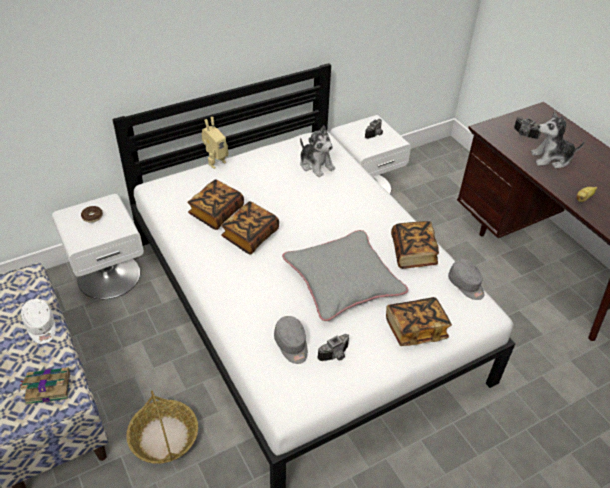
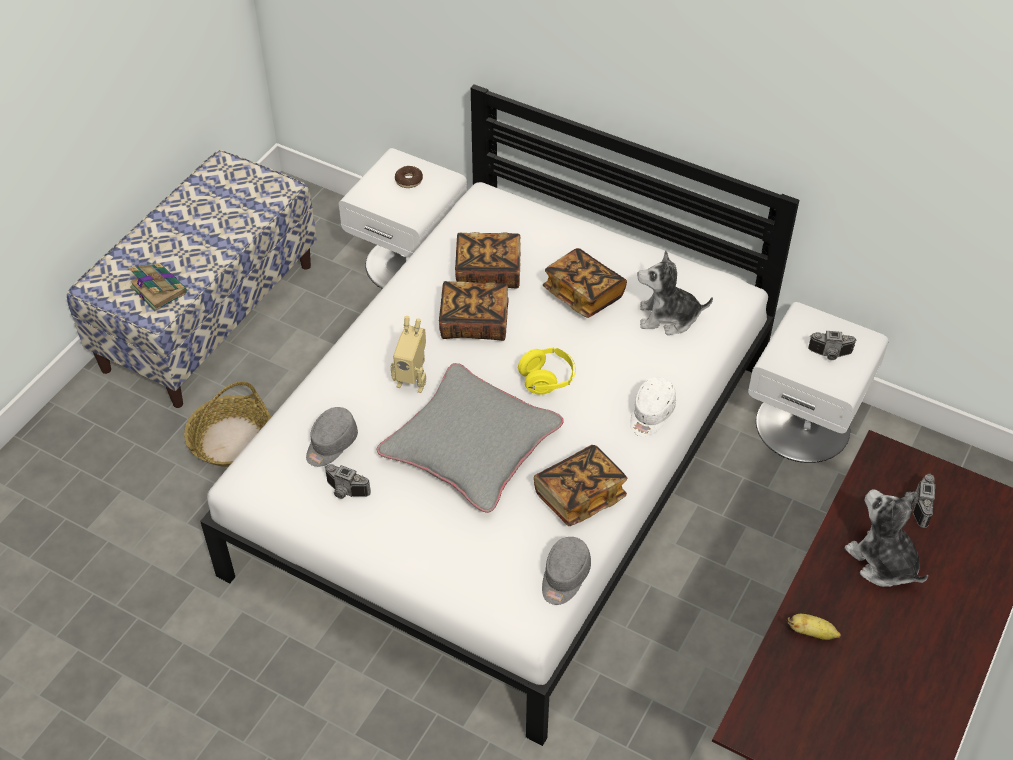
camera: 60 degrees right, 5 degrees up
white cap [21,299,56,344] -> white cap moved to [630,377,676,437]
toy robot [201,117,228,169] -> toy robot moved to [390,316,426,393]
plush toy [300,126,335,177] -> plush toy turned 75 degrees clockwise [637,251,713,335]
book [386,297,452,346] -> book moved to [543,248,627,318]
none -> yellow headphones [518,348,576,395]

